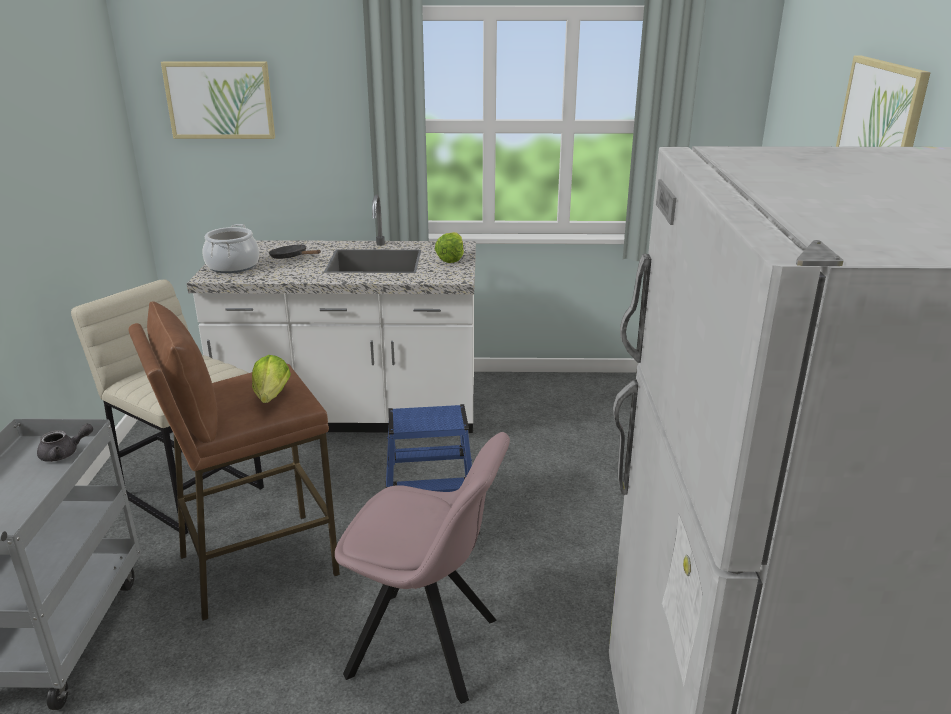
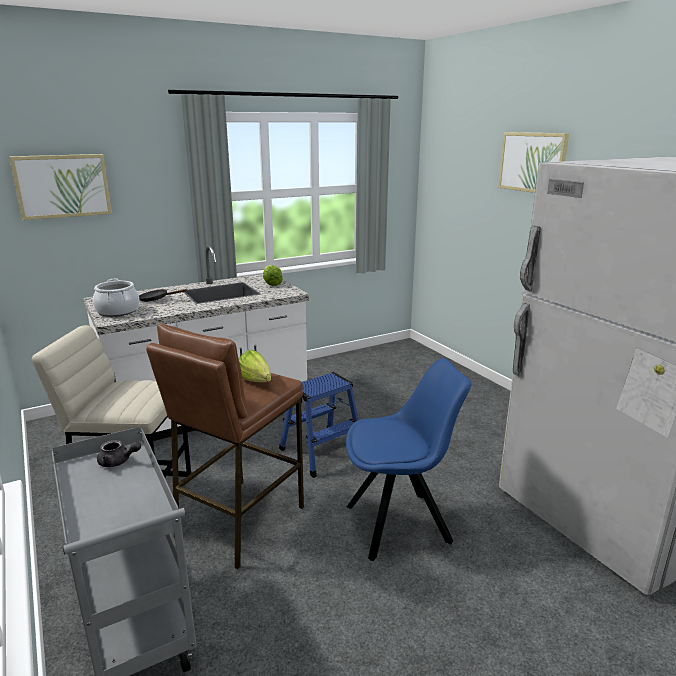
camera: 30 degrees left, 5 degrees down
grey teapot [37,424,93,462] -> grey teapot turned 60 degrees clockwise [97,440,141,467]
pink chair [335,432,510,704] -> blue chair [346,358,471,561]

